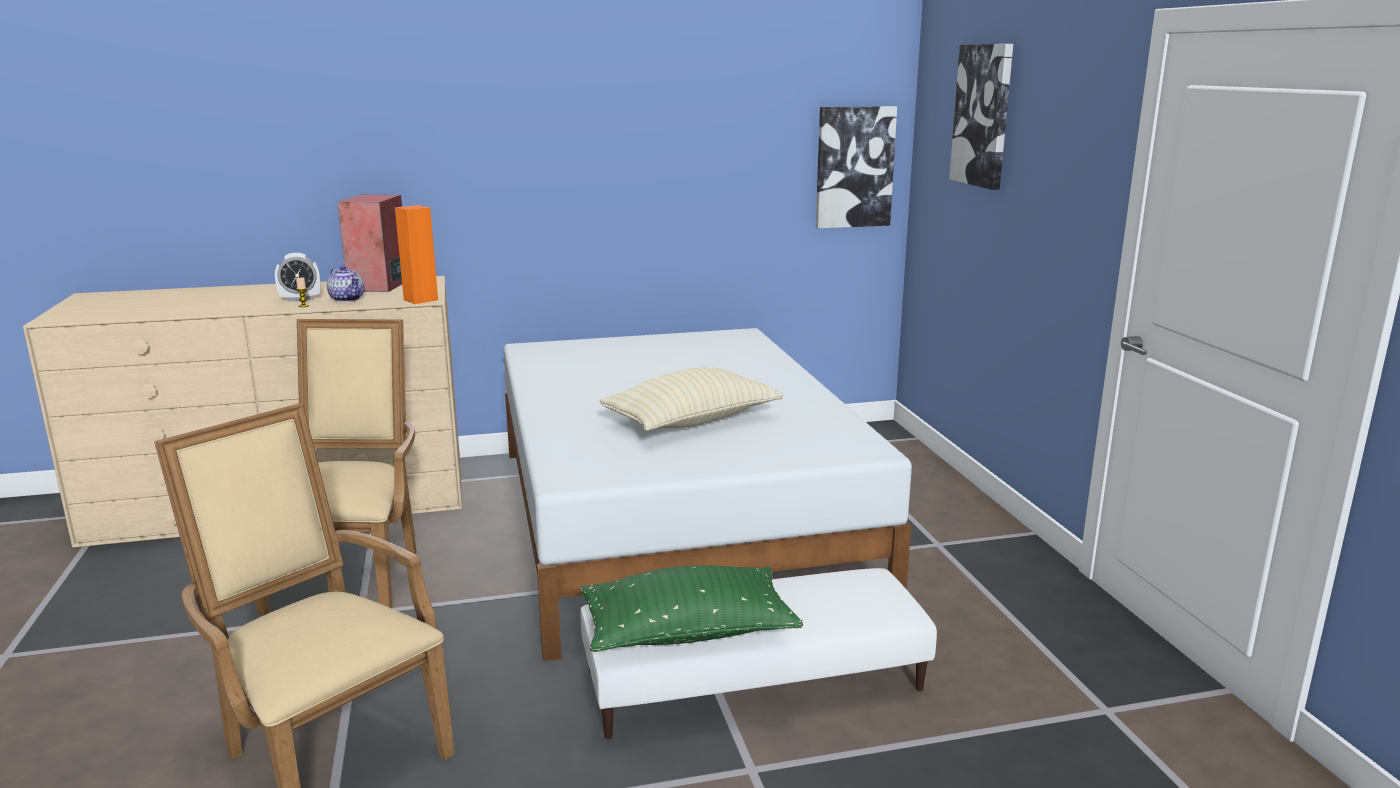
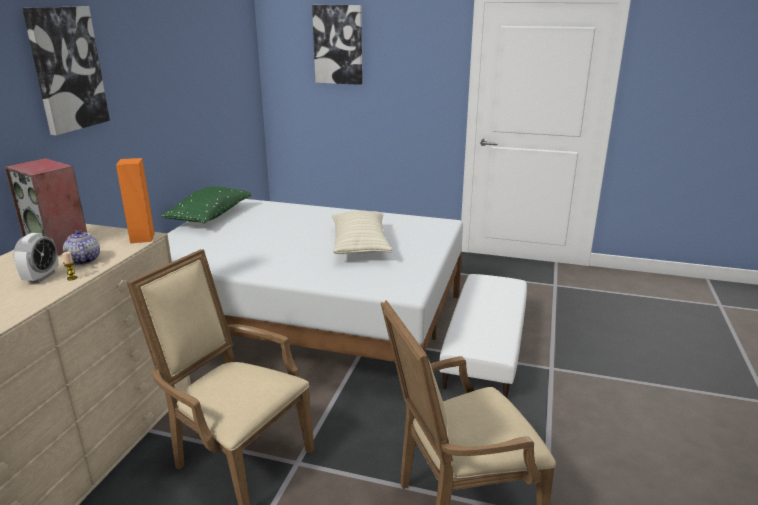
camera: 60 degrees left, 5 degrees up
teapot [327,265,364,302] -> teapot turned 105 degrees counterclockwise [63,230,100,265]
green pillow [581,565,803,652] -> green pillow moved to [161,186,252,223]
picture [816,106,897,228] -> picture moved to [22,6,110,135]

